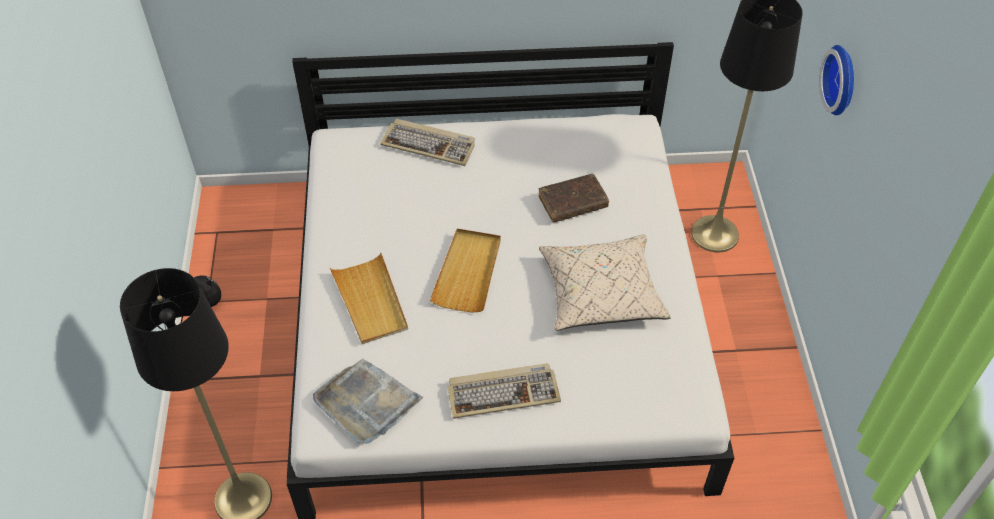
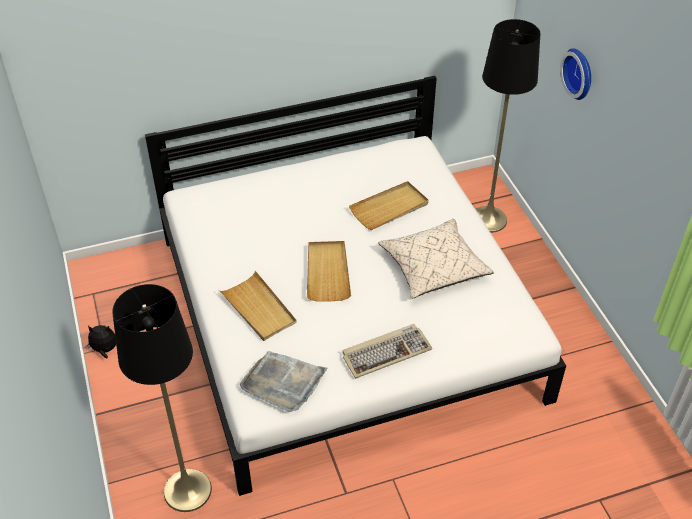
camera: 15 degrees left, 5 degrees down
keyboard [380,119,475,166] -> none
brown book [539,174,609,222] -> beige tray [349,181,429,230]

